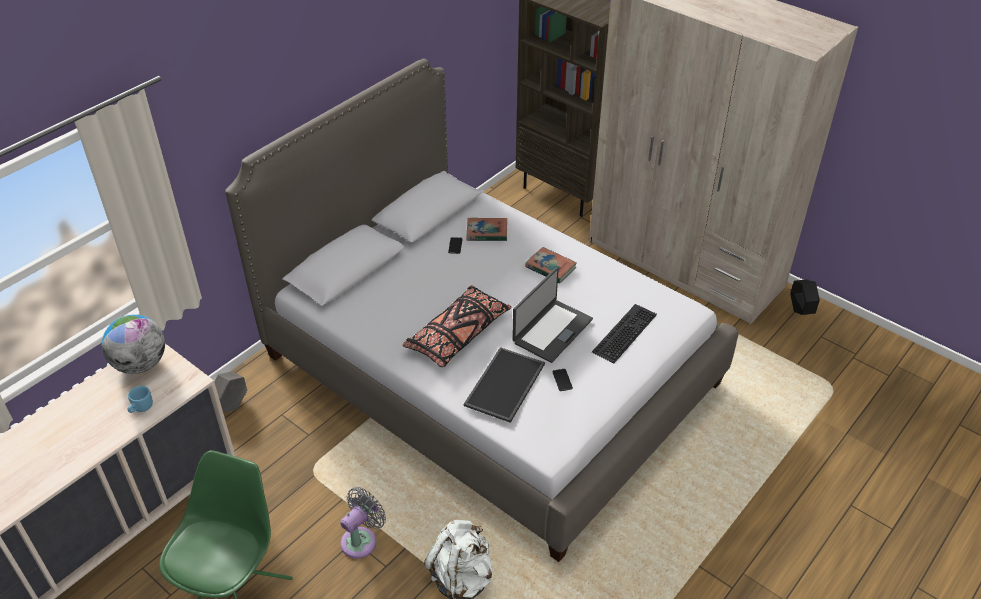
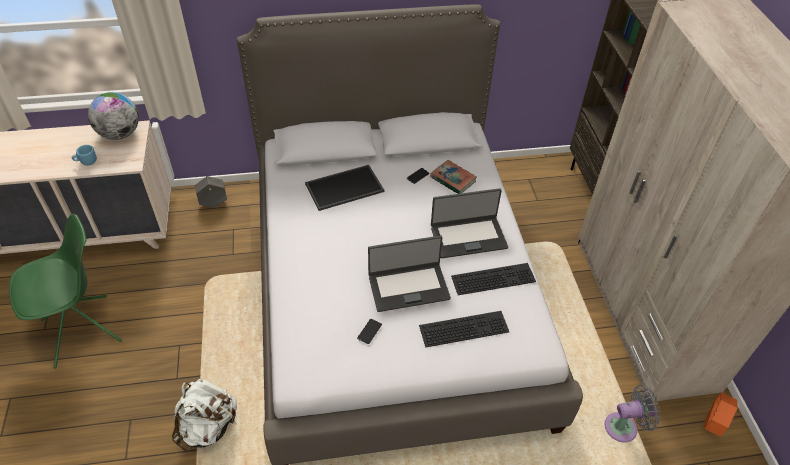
camera: 40 degrees right, 5 degrees up
grey fan [340,487,386,559] -> grey fan moved to [605,385,661,442]
black pillow [402,285,512,367] -> none
tray [464,347,545,423] -> tray moved to [305,165,384,211]
book [525,247,577,283] -> laptop [431,188,508,258]
black planter [790,279,820,315] -> orange planter [704,392,738,437]
none -> keyboard [451,263,536,295]

